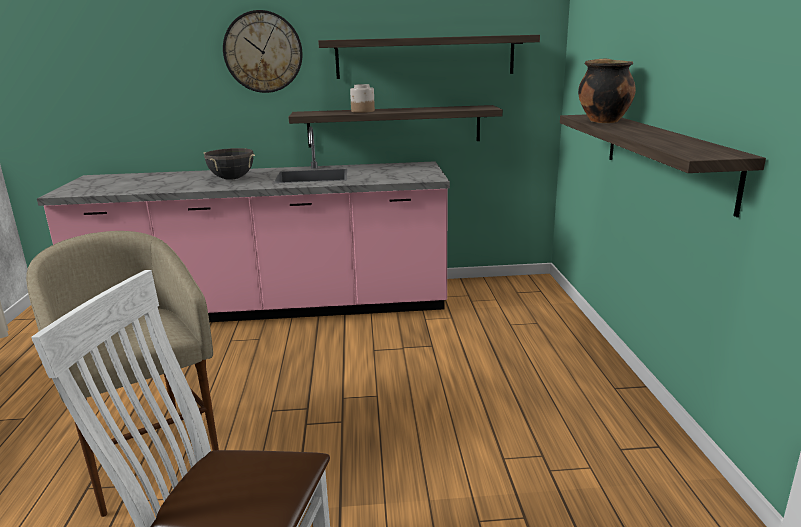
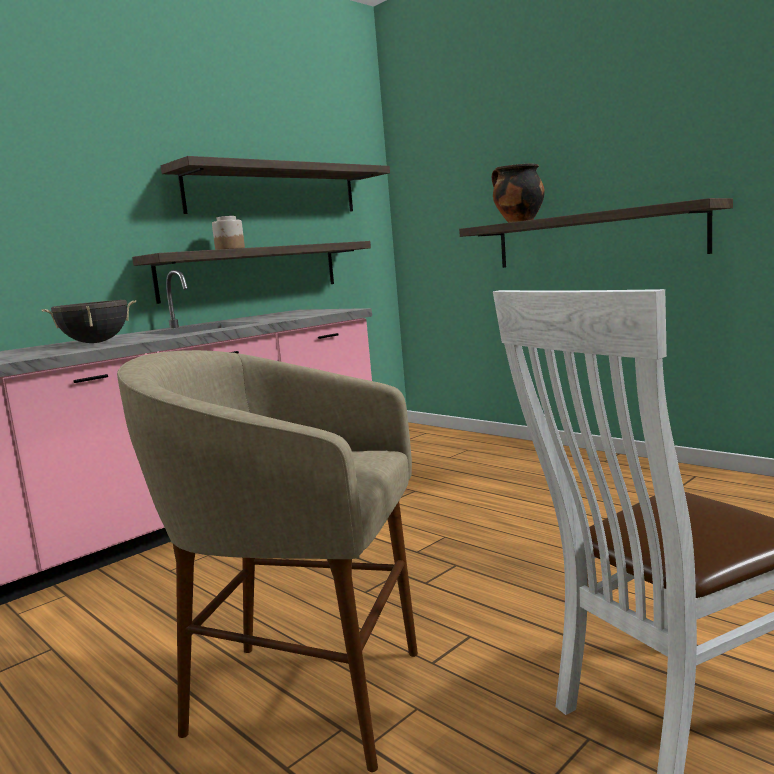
camera: 40 degrees left, 10 degrees down
wall clock [223,10,303,93] -> none

